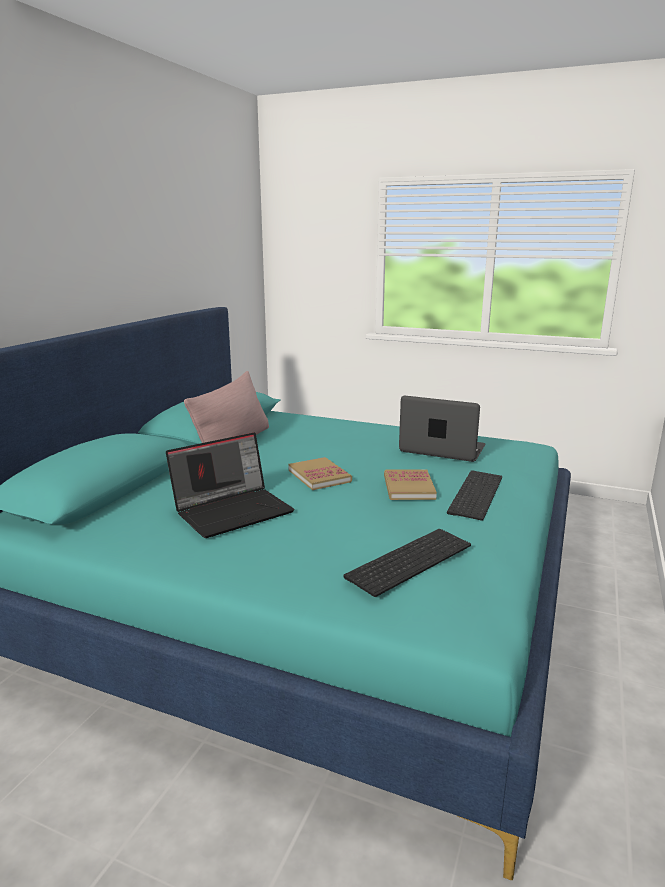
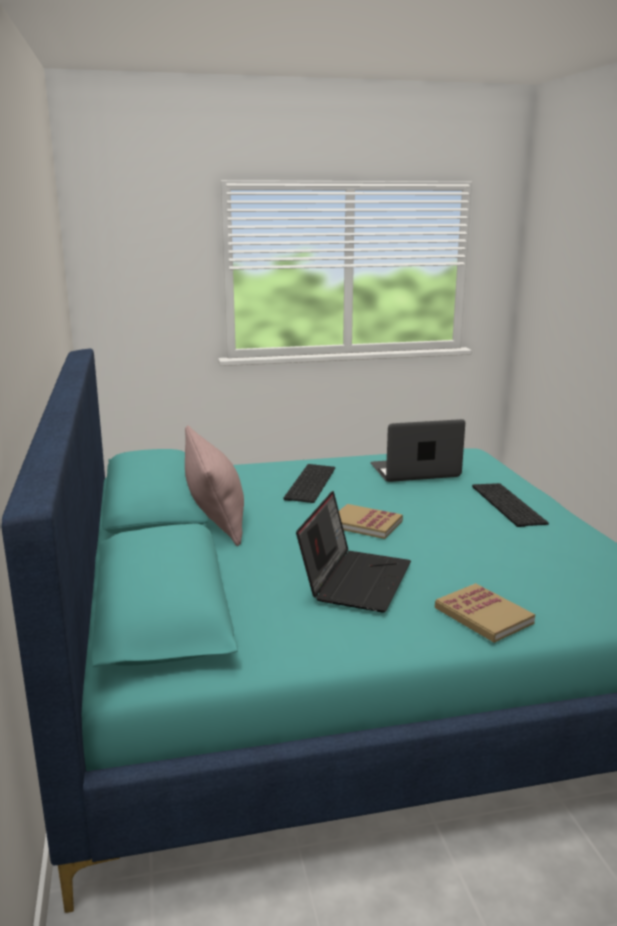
camera: 35 degrees left, 0 degrees up
keyboard [344,529,471,597] -> keyboard moved to [284,464,335,503]
book [384,469,437,500] -> book moved to [435,583,535,643]

